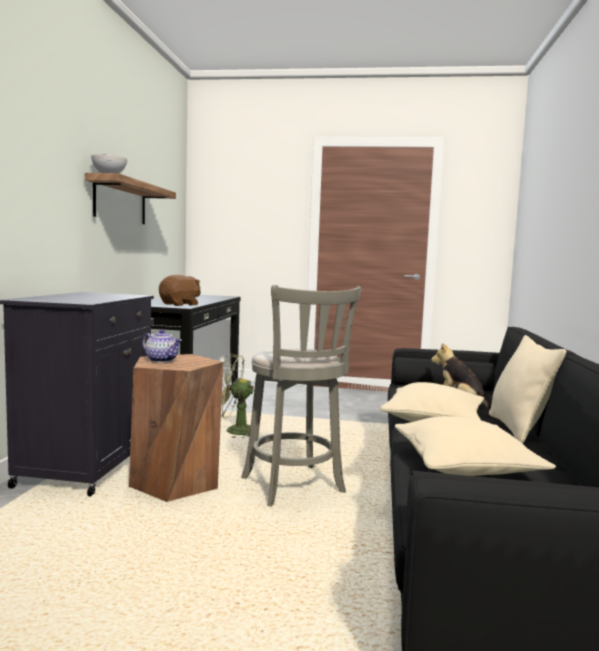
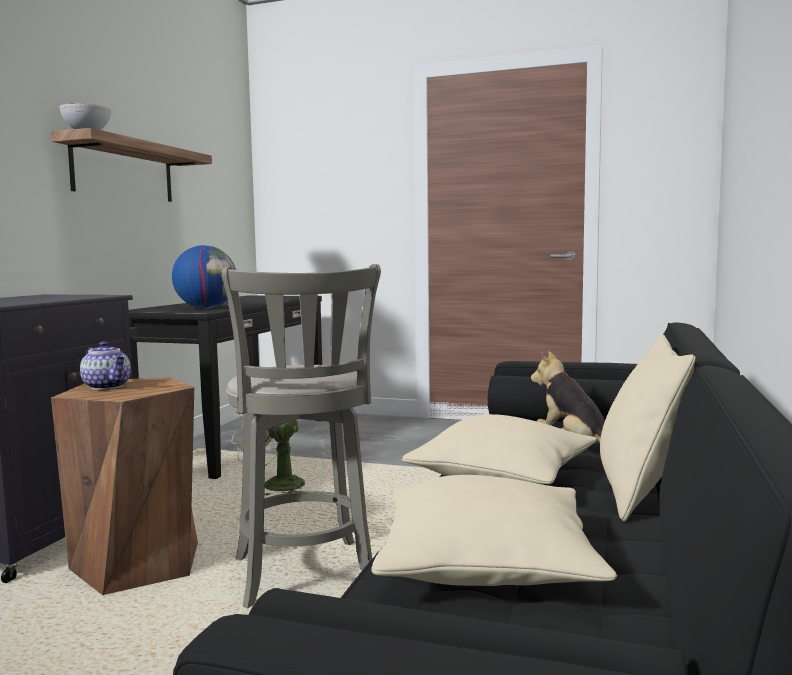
camera: 10 degrees right, 0 degrees up
brown plush toy [159,275,201,306] -> globe [172,245,236,309]

